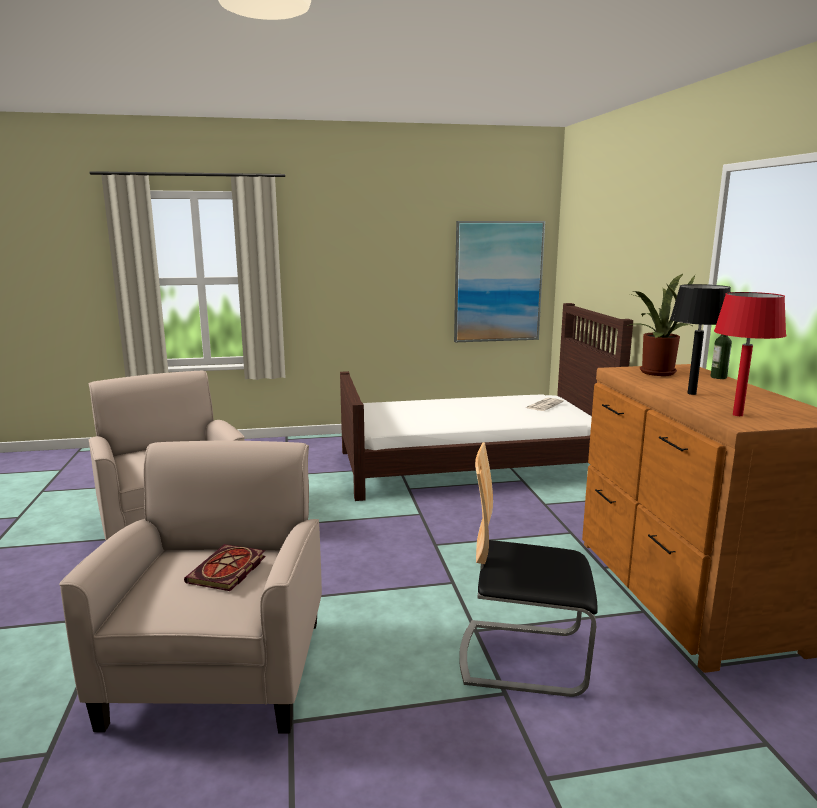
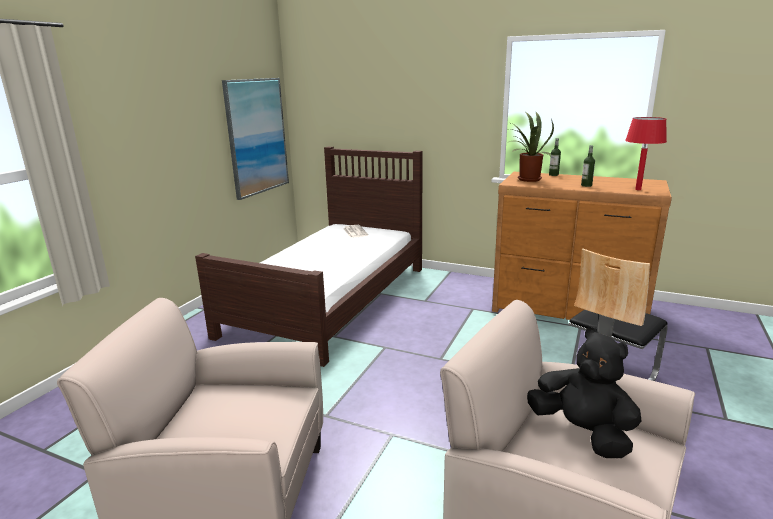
camera: 55 degrees left, 5 degrees up
book [184,544,266,591] -> black plush toy [527,327,642,458]
black table lamp [670,284,731,395] -> bottle [581,145,595,187]

